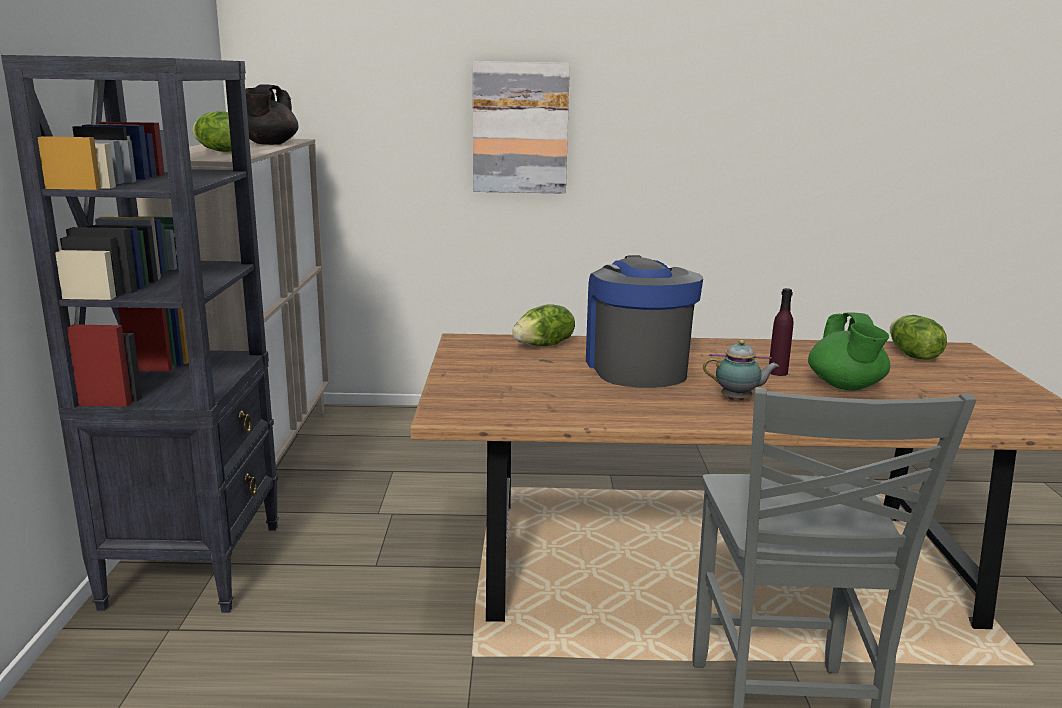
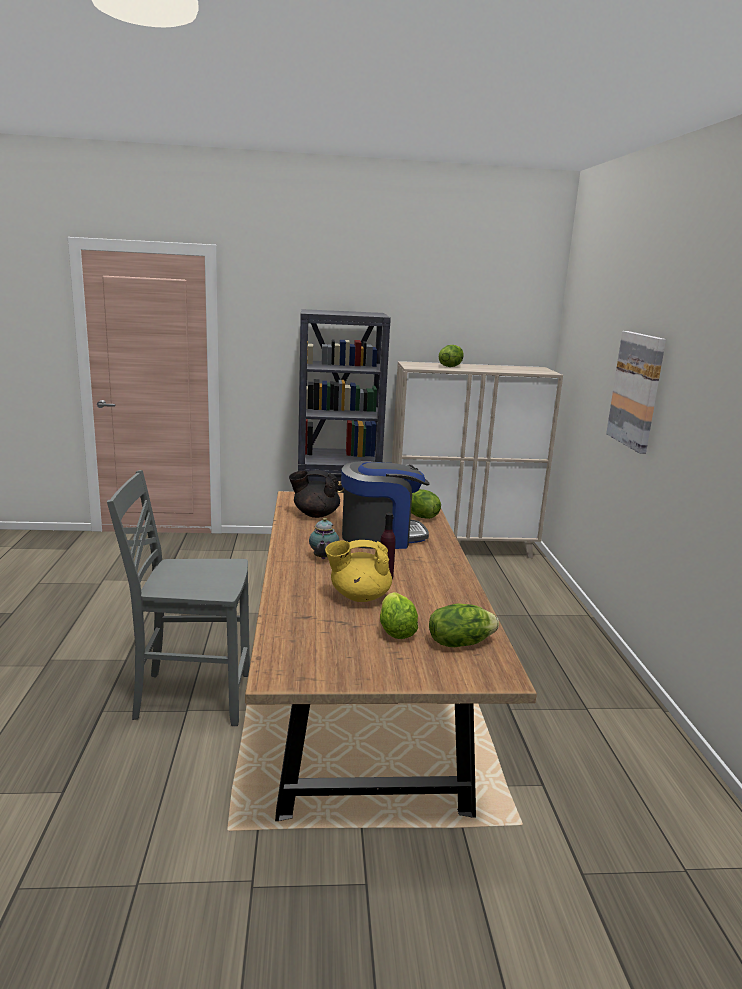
camera: 85 degrees right, 0 degrees up
black teapot [245,84,298,145] -> black teapot moved to [289,470,340,518]
green teapot [808,313,890,391] -> yellow teapot [325,540,392,602]
none -> lettuce [380,592,418,639]

